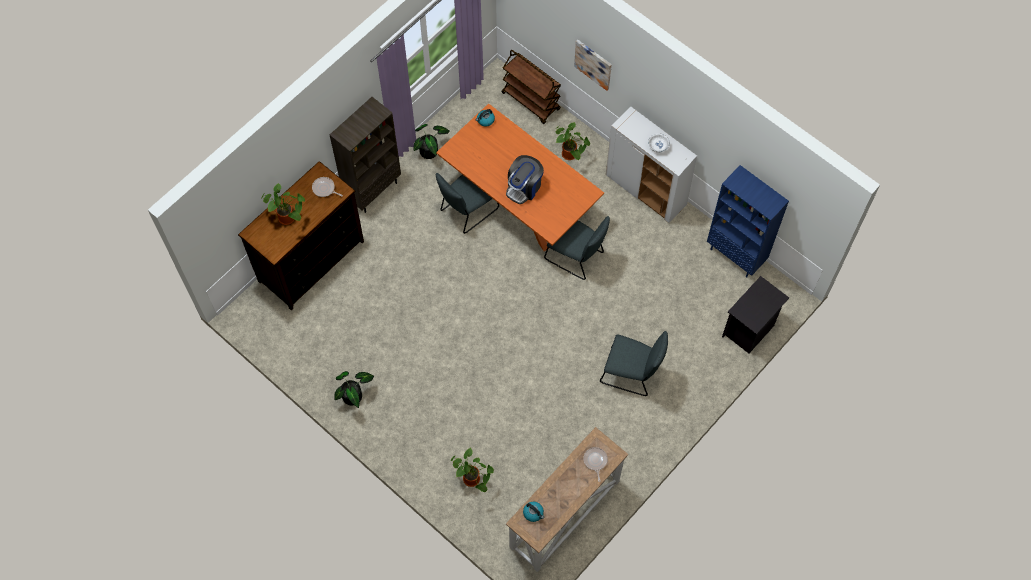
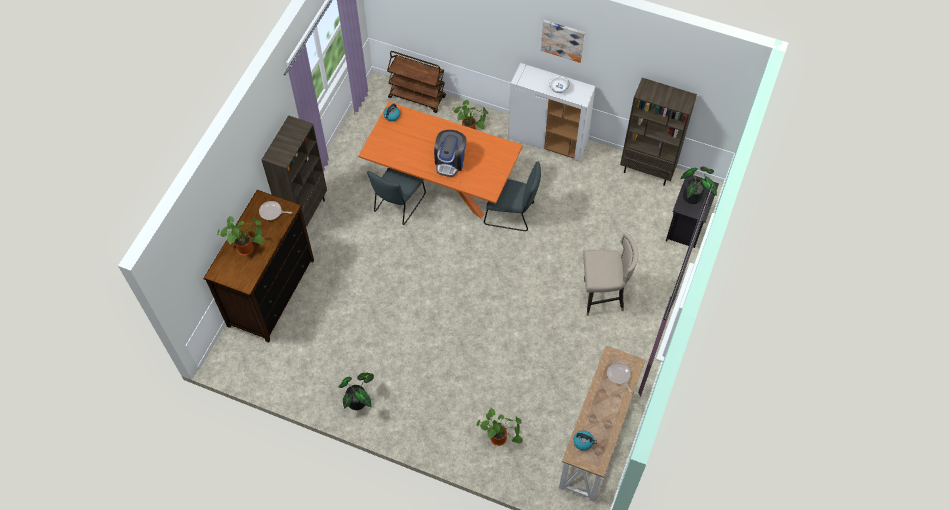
camera: 20 degrees left, 5 degrees down
potted plant [414,124,450,159] -> potted plant moved to [680,167,717,204]
picture [574,40,612,91] -> picture moved to [541,20,585,63]
grey chair [600,331,668,396] -> beige stool [583,233,639,316]
blue bookcase [707,165,789,277] -> brown bookcase [620,78,697,186]

